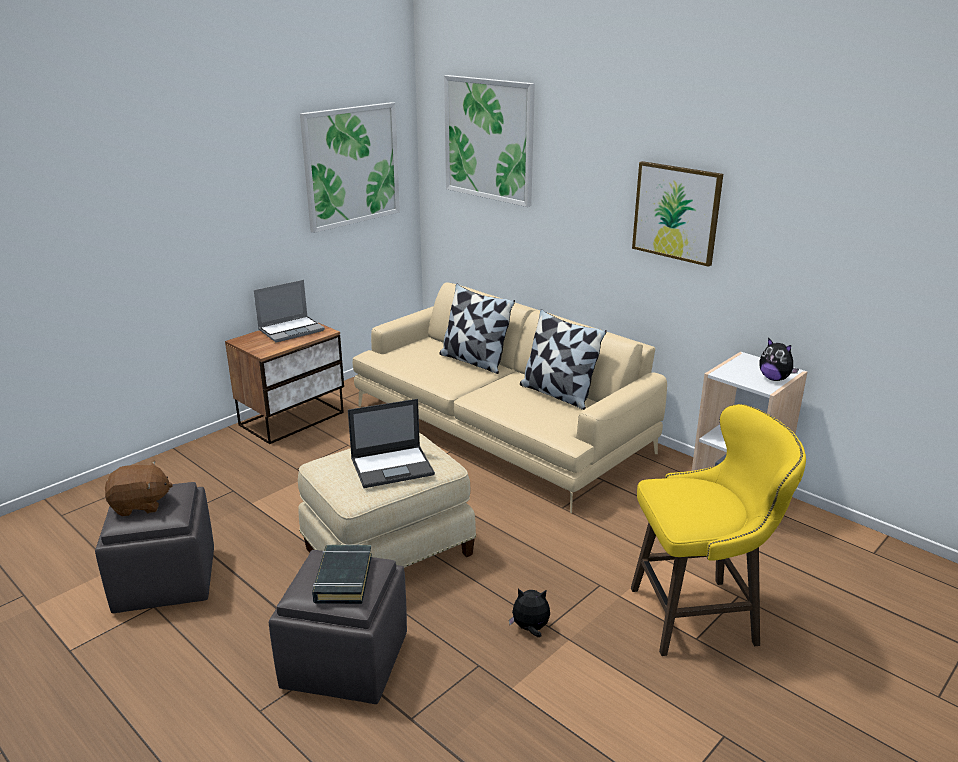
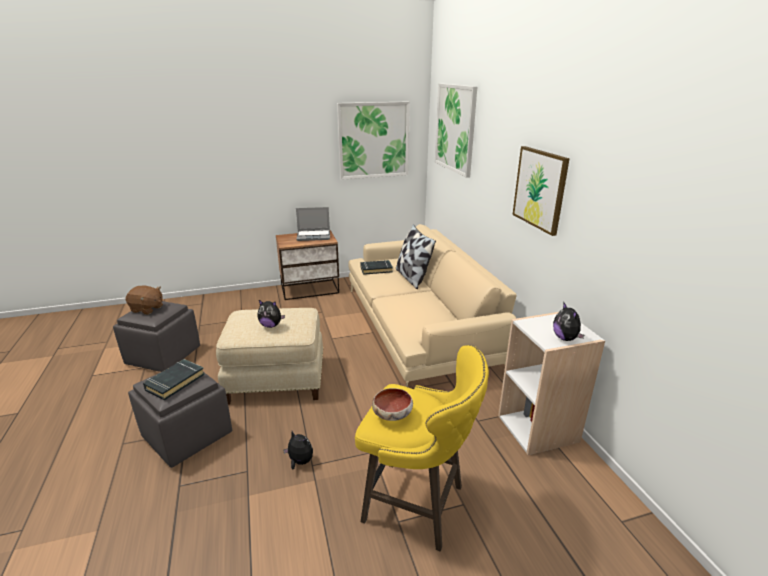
camera: 30 degrees right, 0 degrees up
laptop [348,399,435,488] -> plush toy [258,300,285,328]
pillow [520,309,607,410] -> none
none -> black book [361,260,393,275]
none -> bowl [372,388,413,421]

